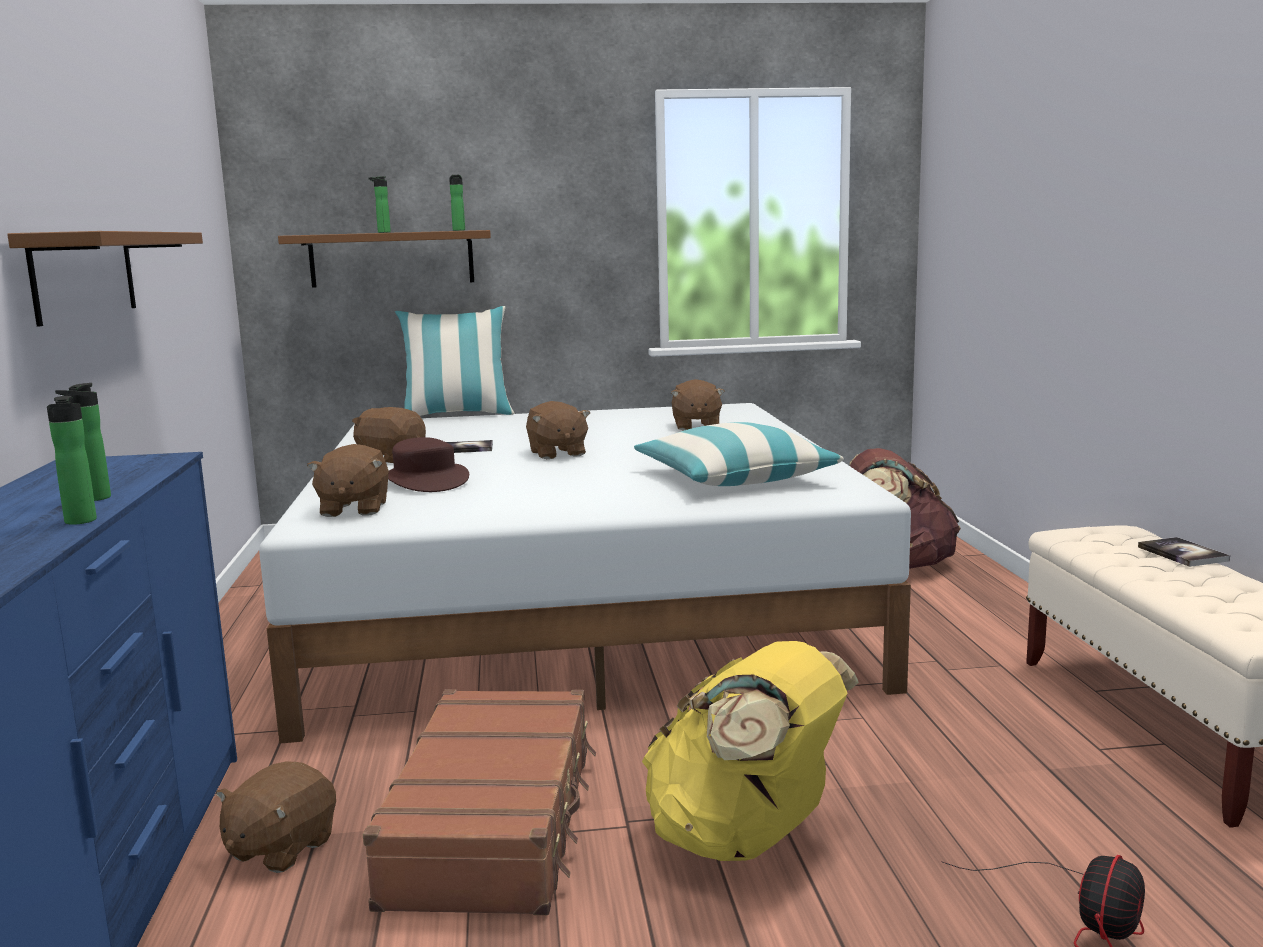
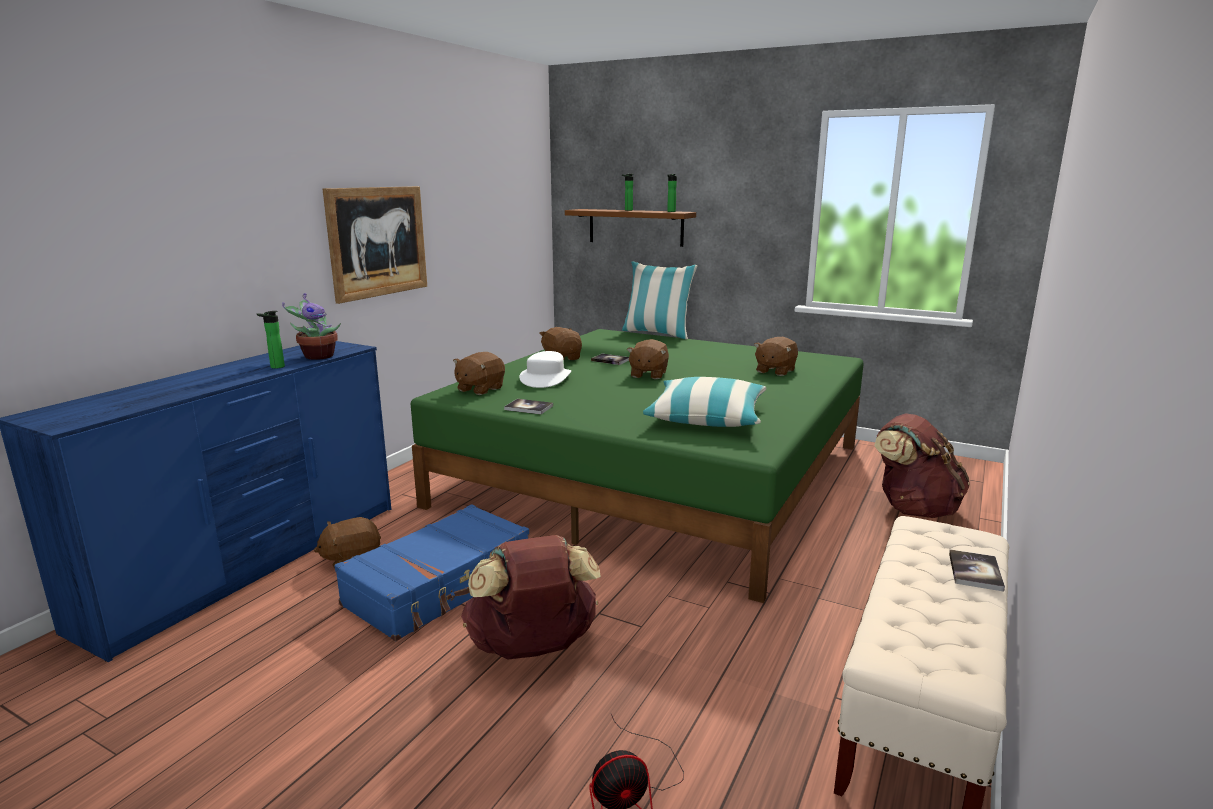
camera: 35 degrees right, 5 degrees up
brown shelf [7,231,203,327] -> picture [322,186,427,304]
bottle [47,396,97,525] -> none
white bed [259,403,911,744] -> green bed [411,329,864,603]
brown suitcase [363,689,596,915] -> blue suitcase [334,504,529,641]
brown hat [388,437,469,492] -> white hat [519,351,571,388]
yellow backpack [642,641,859,861] -> brown backpack [461,535,601,660]
none -> potted plant [282,293,341,360]
none -> book [504,399,553,415]

